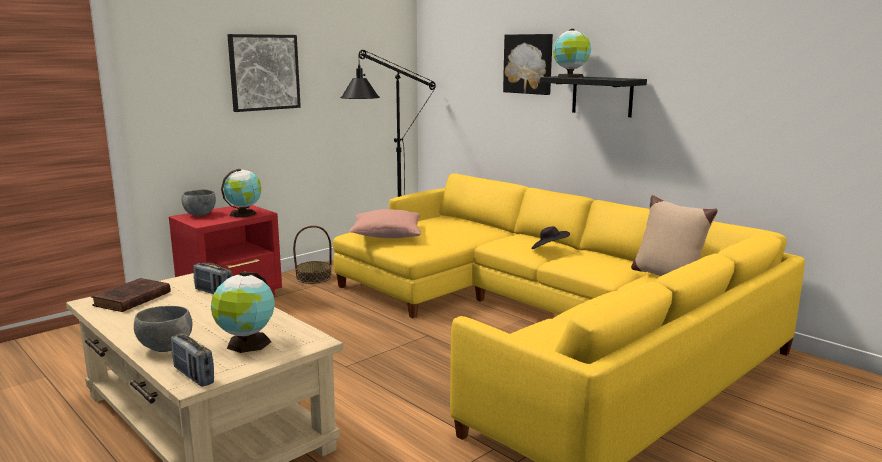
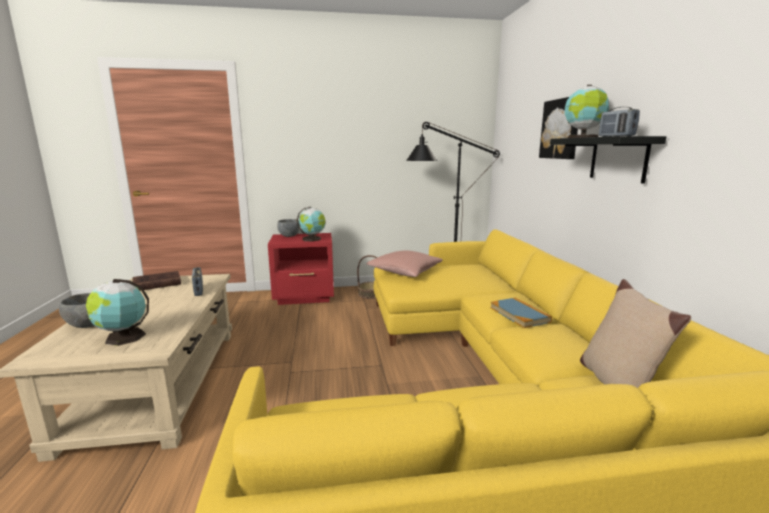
camera: 35 degrees right, 0 degrees up
radio [171,333,214,387] -> radio moved to [599,107,640,137]
picture [227,34,301,112] -> none
black hat [531,226,570,249] -> book [490,298,552,328]

